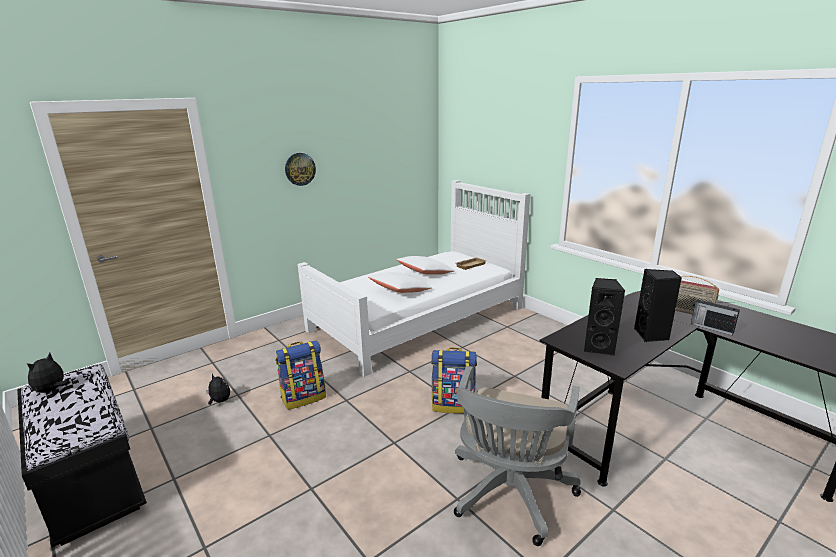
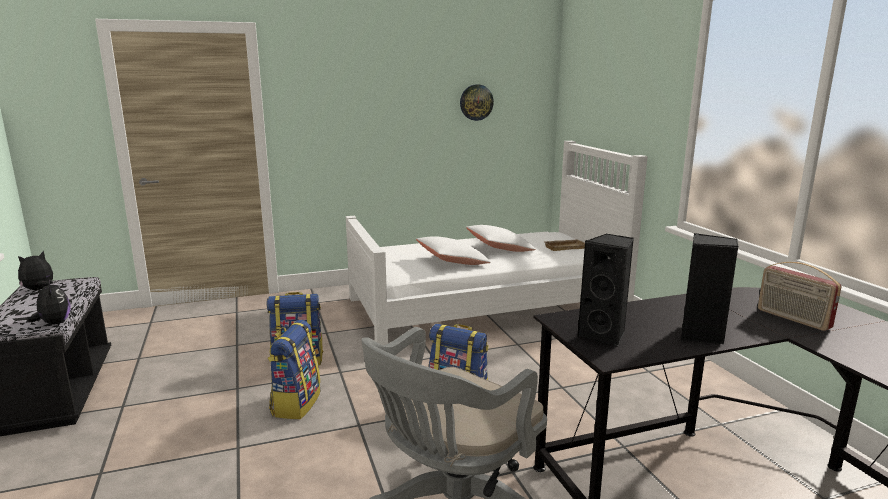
camera: 20 degrees right, 5 degrees down
plush toy [206,373,230,405] -> plush toy moved to [27,280,70,324]
wall clock [285,153,316,186] -> wall clock moved to [460,85,494,121]
radio [691,299,740,335] -> none
none -> backpack [268,320,320,419]

